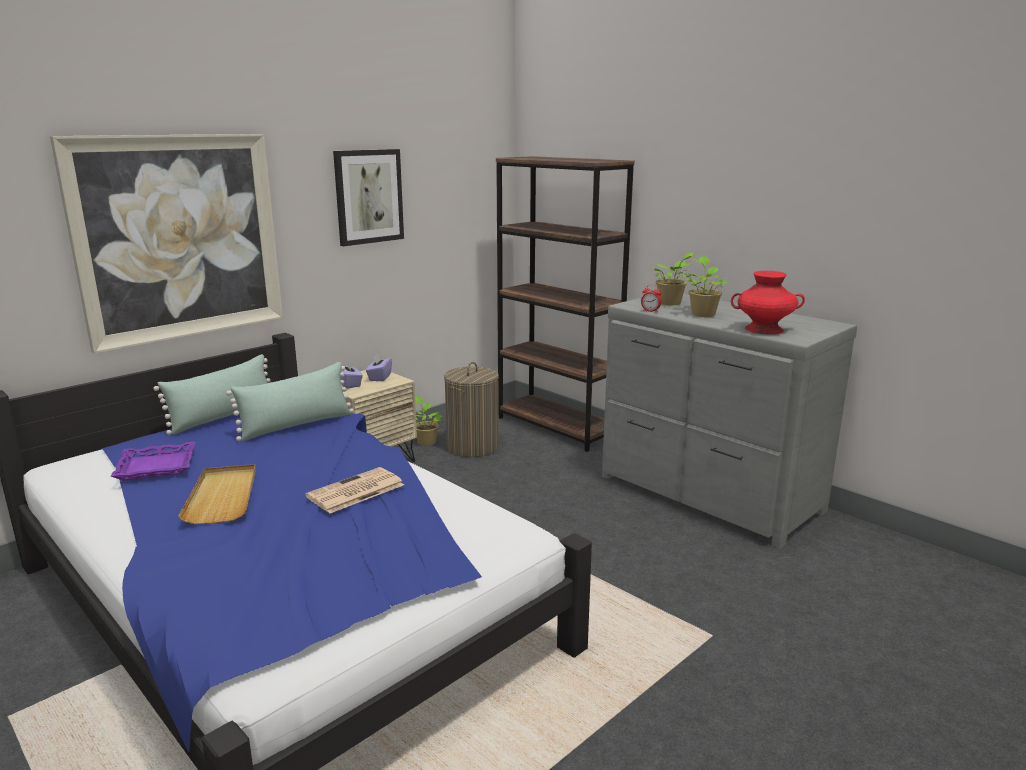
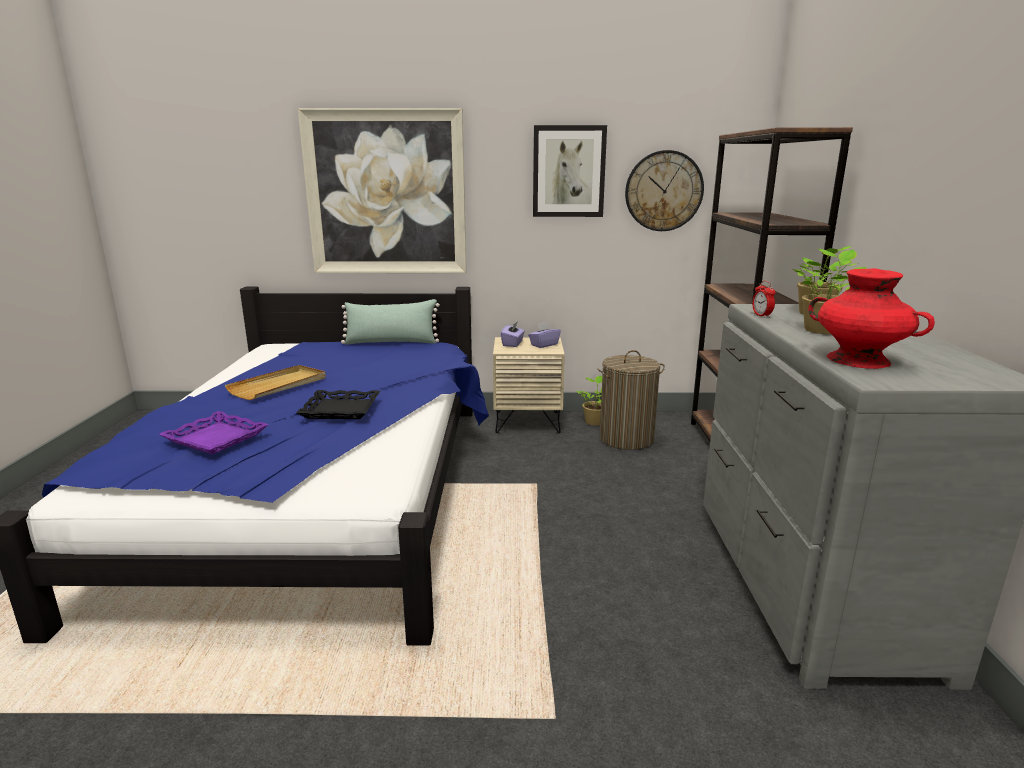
camera: 45 degrees right, 0 degrees up
purple tray [111,442,195,481] -> purple tray moved to [159,411,269,454]
green pillow [226,362,354,441] -> none
newspaper [305,467,404,514] -> black tray [296,390,380,419]
none -> wall clock [625,150,704,231]

